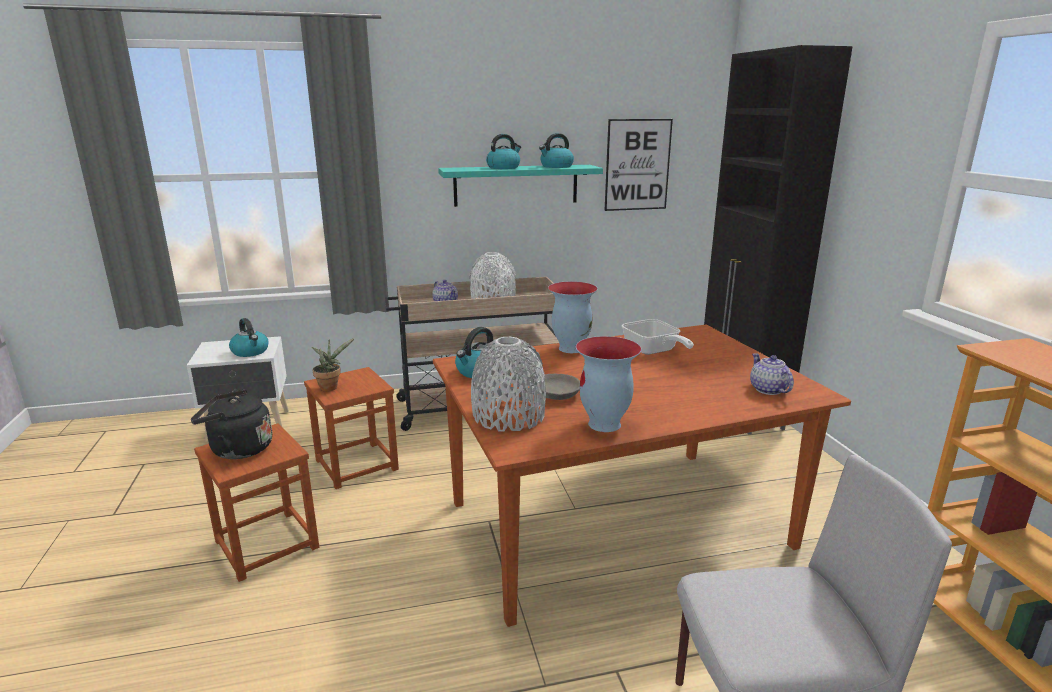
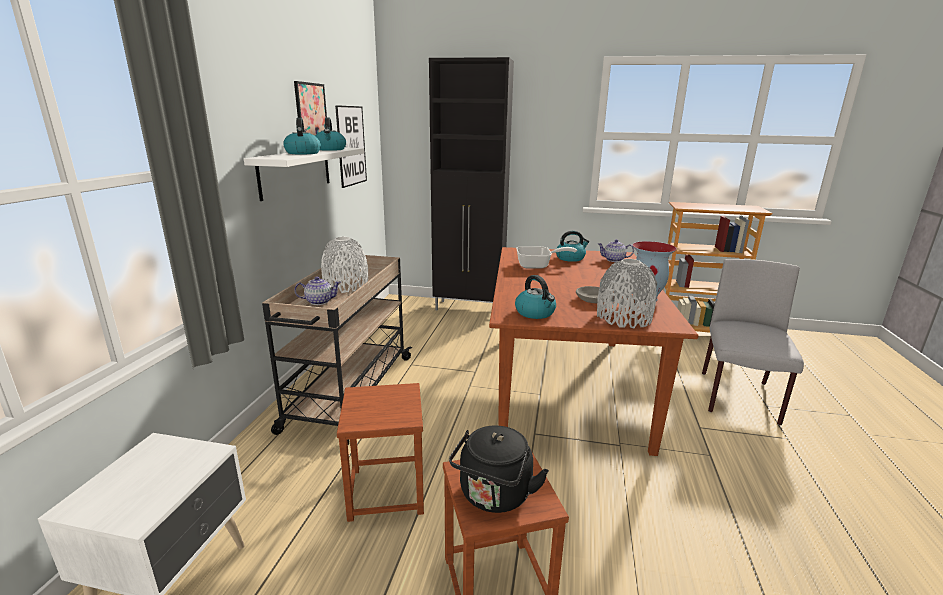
camera: 65 degrees left, 0 degrees up
kettle [229,318,269,357] -> kettle moved to [556,231,590,262]
potted plant [312,338,355,392] -> none
turquoise shelf [438,165,603,207] -> white shelf [244,148,364,201]
vase [548,281,598,353] -> none
none -> picture [294,81,327,136]

